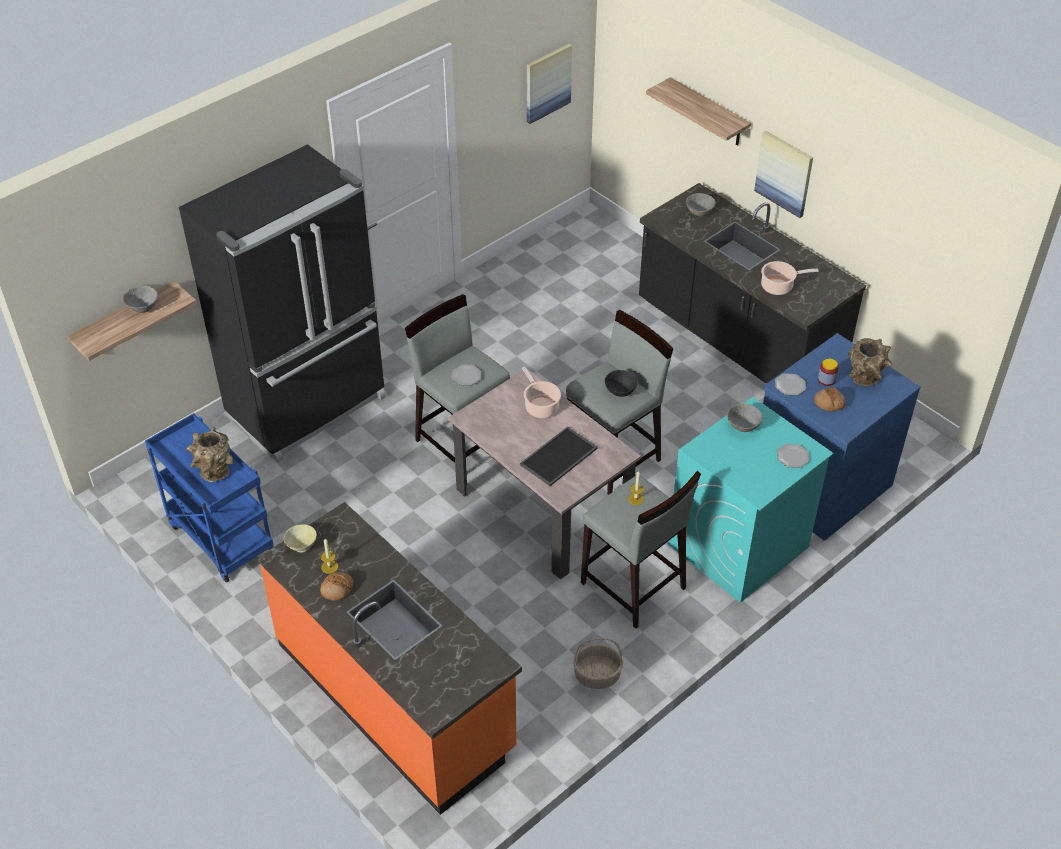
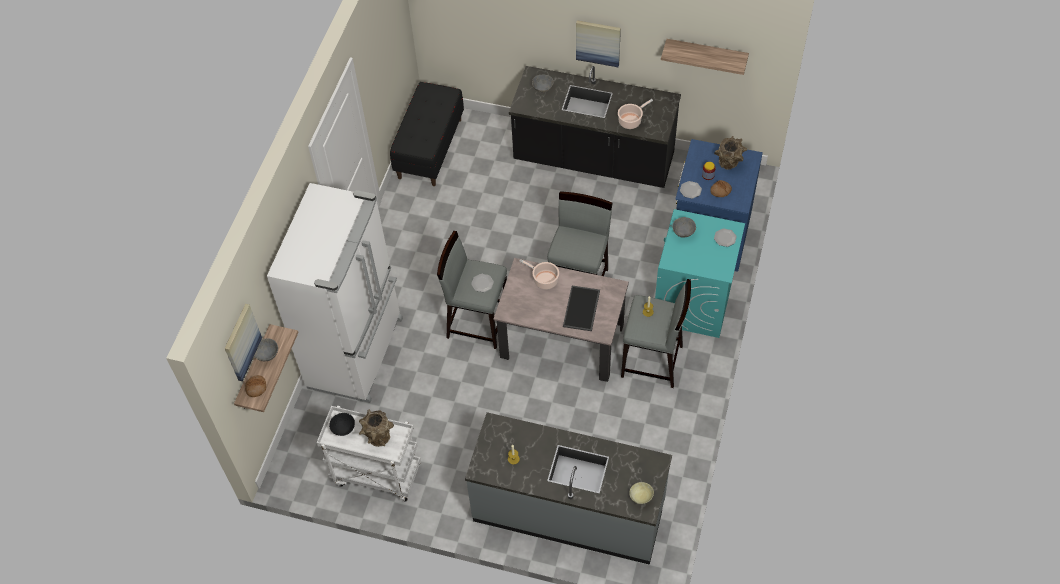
camera: 30 degrees left, 10 degrees up
blue cart [145,413,274,583] -> white cart [316,405,421,502]
black fridge [179,144,386,463] -> white fridge [267,183,403,403]
orange counter [258,502,522,815] -> grey counter [465,412,672,565]
beige bowl [284,524,317,553] -> beige bowl moved to [629,482,654,504]
bread [320,572,354,601] -> bread moved to [245,375,266,397]
picture [527,44,572,124] -> picture moved to [225,304,262,381]
basket [573,638,623,689] -> none
black bowl [605,370,638,397] -> black bowl moved to [329,413,355,436]
shelf [646,77,751,146] -> shelf moved to [661,39,749,75]
none -> black bench [390,82,464,186]

